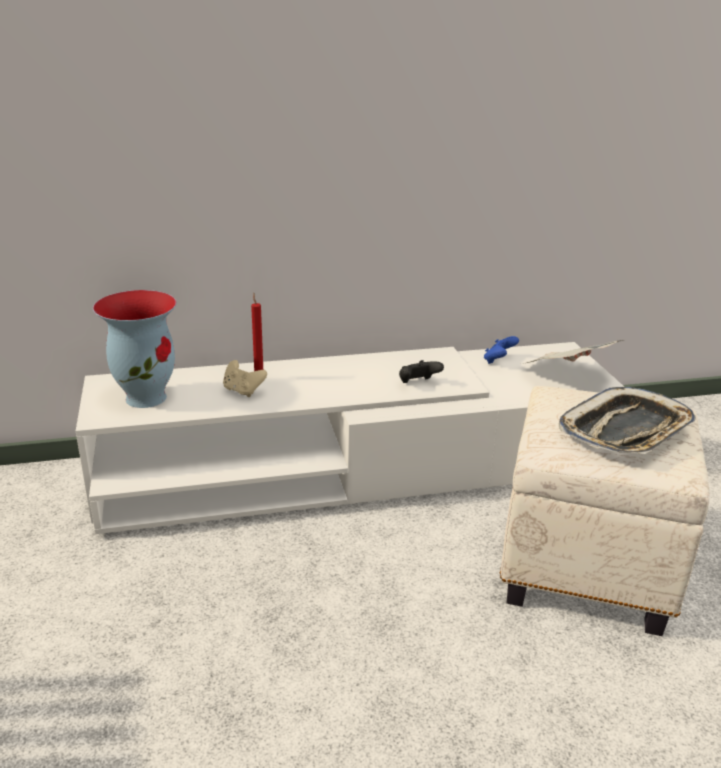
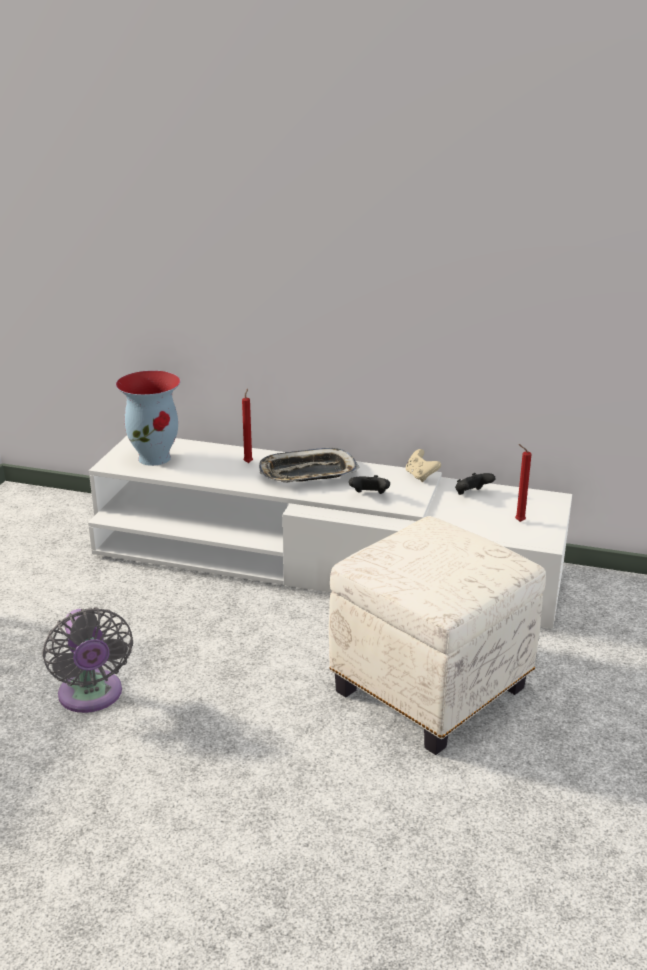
camera: 30 degrees right, 0 degrees up
beige game controller [223,360,267,397] -> beige game controller moved to [406,449,441,482]
blue game controller [484,336,519,364] -> black game controller [455,473,495,495]
newspaper [523,340,623,364] -> red candle [515,444,531,522]
tray [559,387,696,454] -> tray moved to [259,448,359,482]
none -> grey fan [42,607,133,713]

